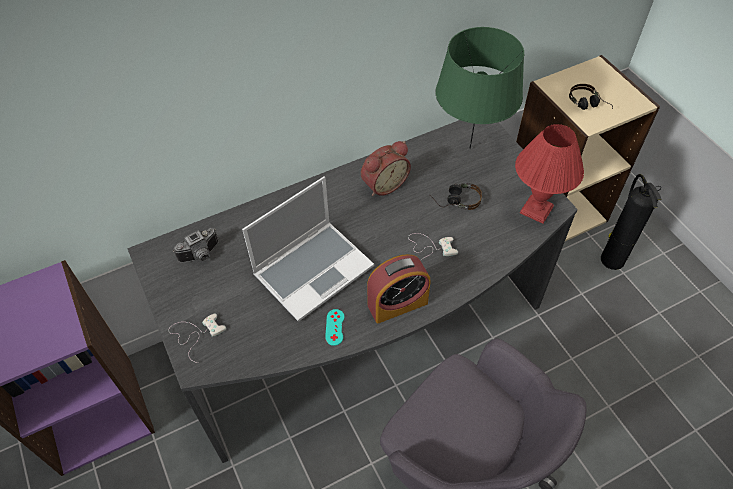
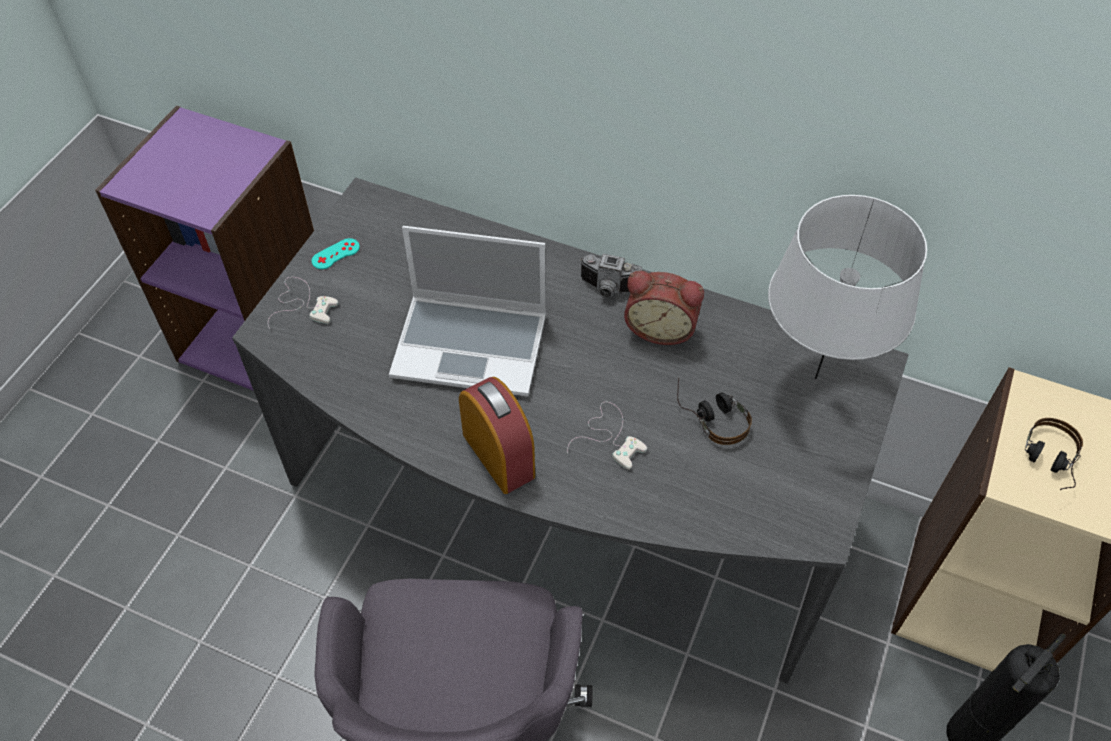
camera: 50 degrees right, 0 degrees up
camera [173,228,218,263] -> camera moved to [581,254,644,297]
turquoise game controller [325,309,344,346] -> turquoise game controller moved to [312,238,360,269]
alarm clock [367,254,431,323] -> alarm clock turned 150 degrees counterclockwise [459,377,535,494]
green table lamp [435,27,524,149] -> grey table lamp [768,195,927,379]
red table lamp [515,124,584,224] -> none

